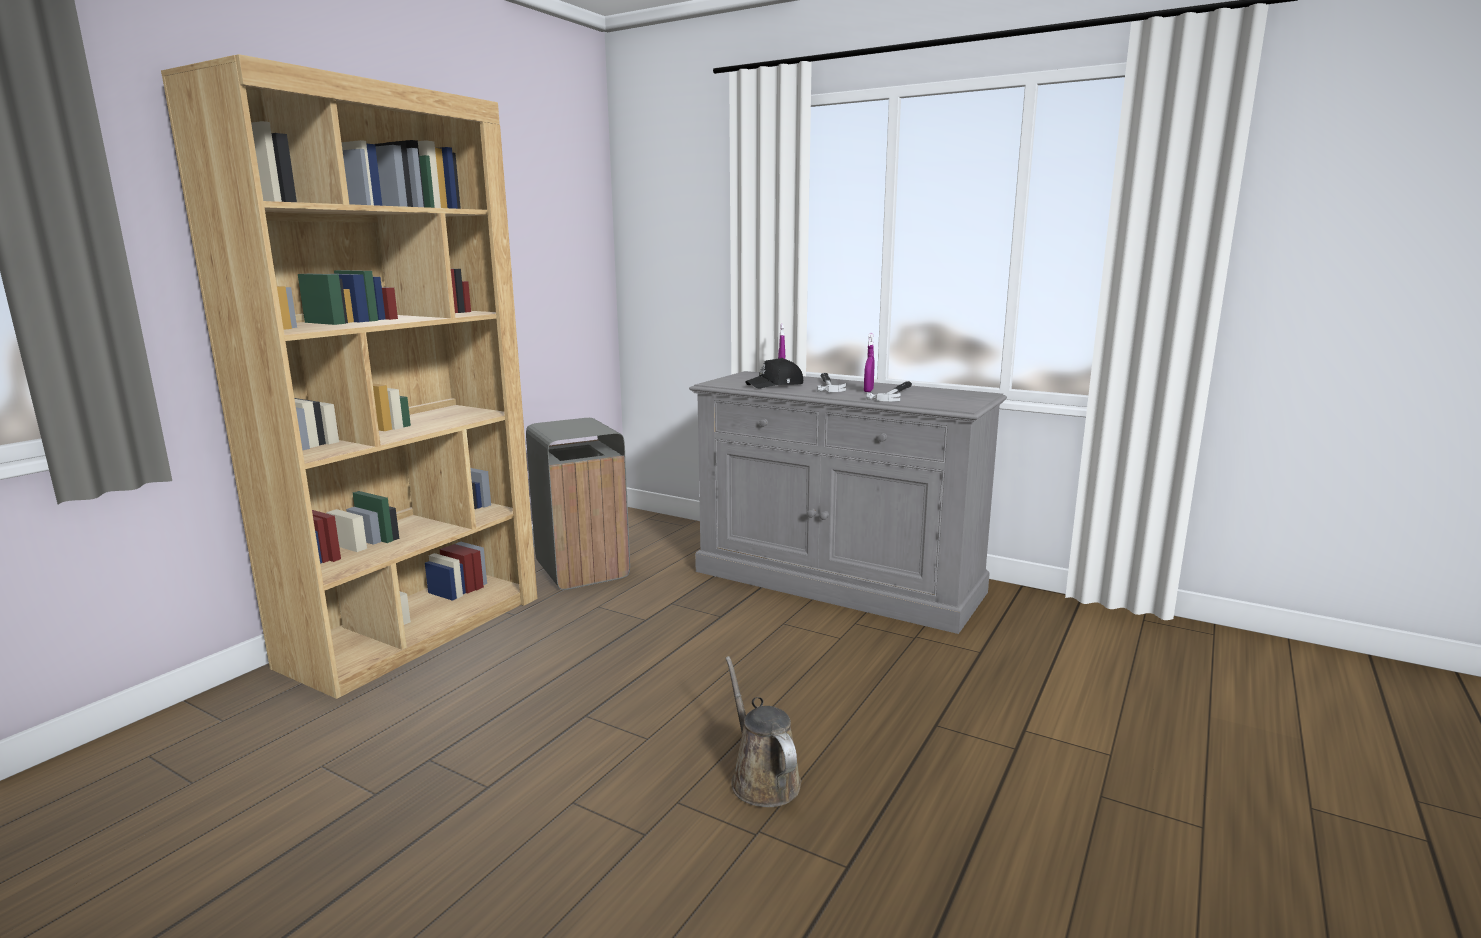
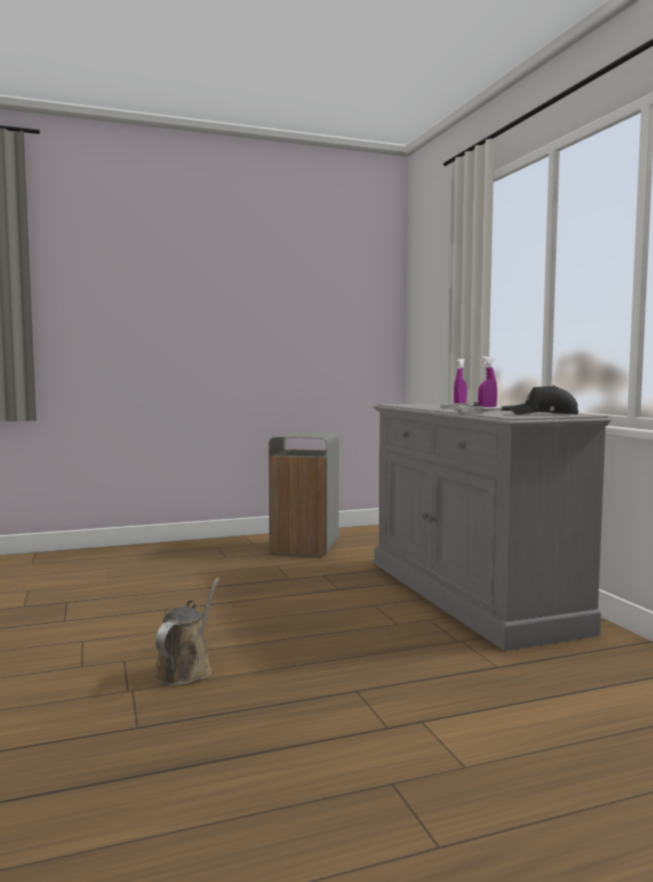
camera: 40 degrees right, 10 degrees down
brown bookcase [161,54,537,699] -> none
black cap [745,358,803,389] -> black cap moved to [509,385,578,415]

